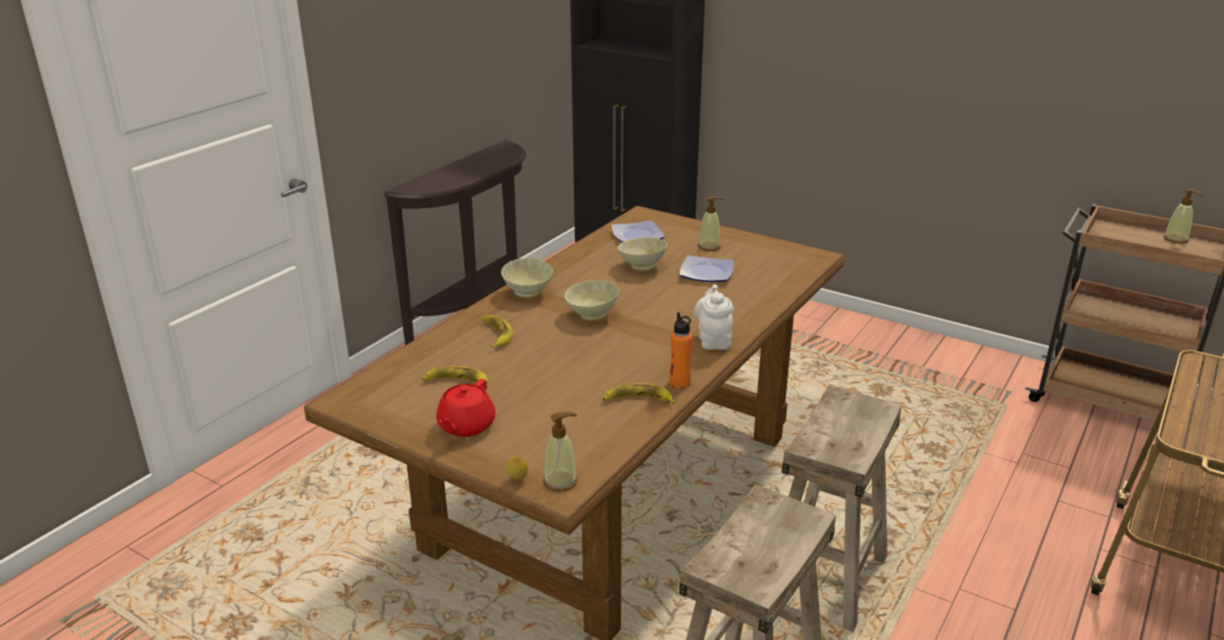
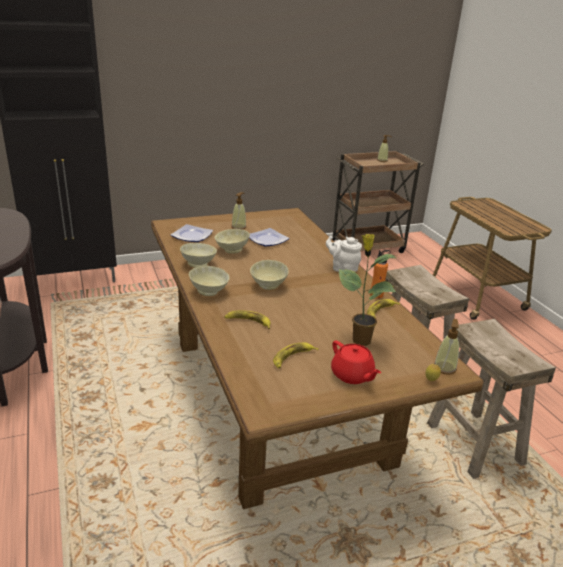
camera: 55 degrees left, 0 degrees up
none -> beige bowl [180,243,217,268]
none -> potted plant [339,234,397,346]

